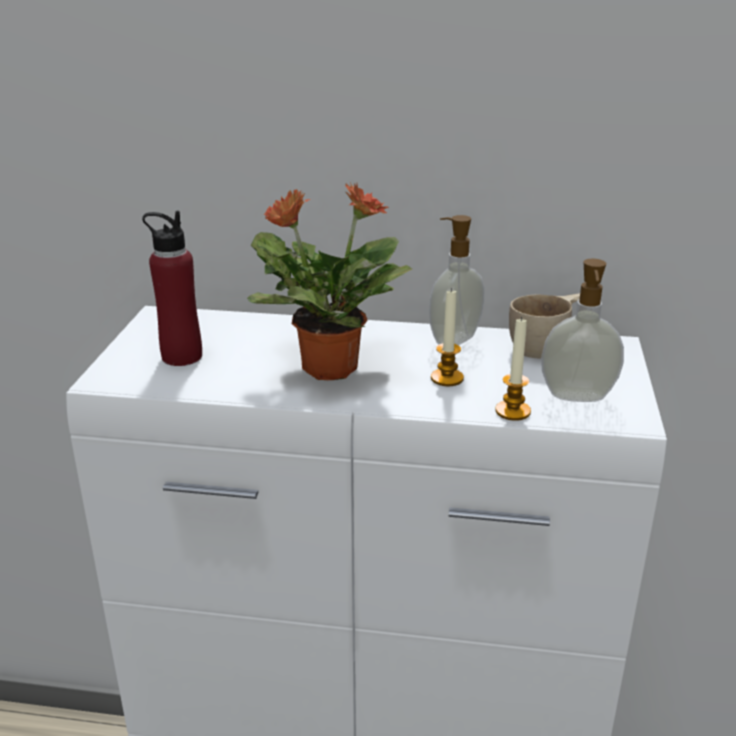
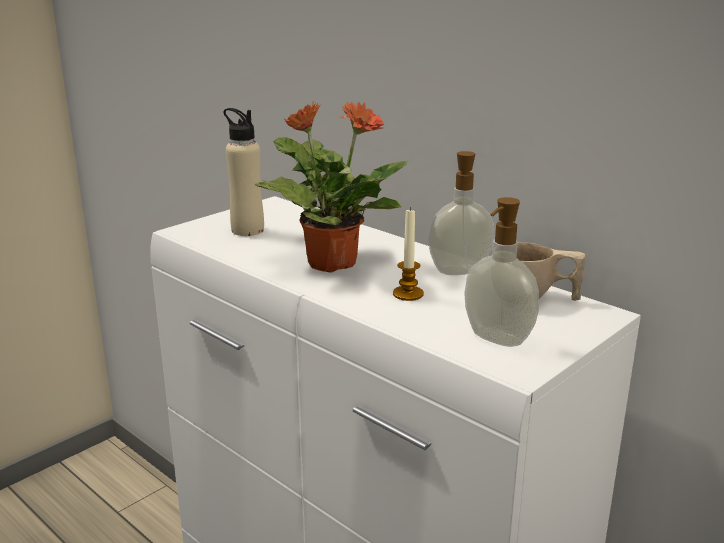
camera: 35 degrees right, 5 degrees down
red bottle [142,211,202,366] -> beige bottle [223,108,264,236]
candle [495,316,531,421] -> none

